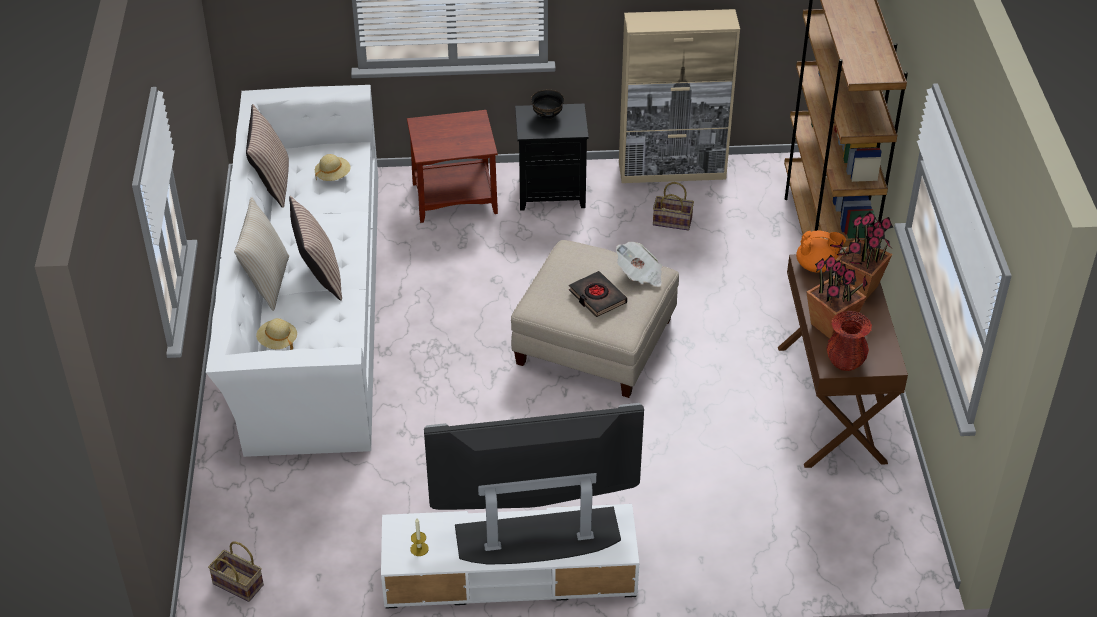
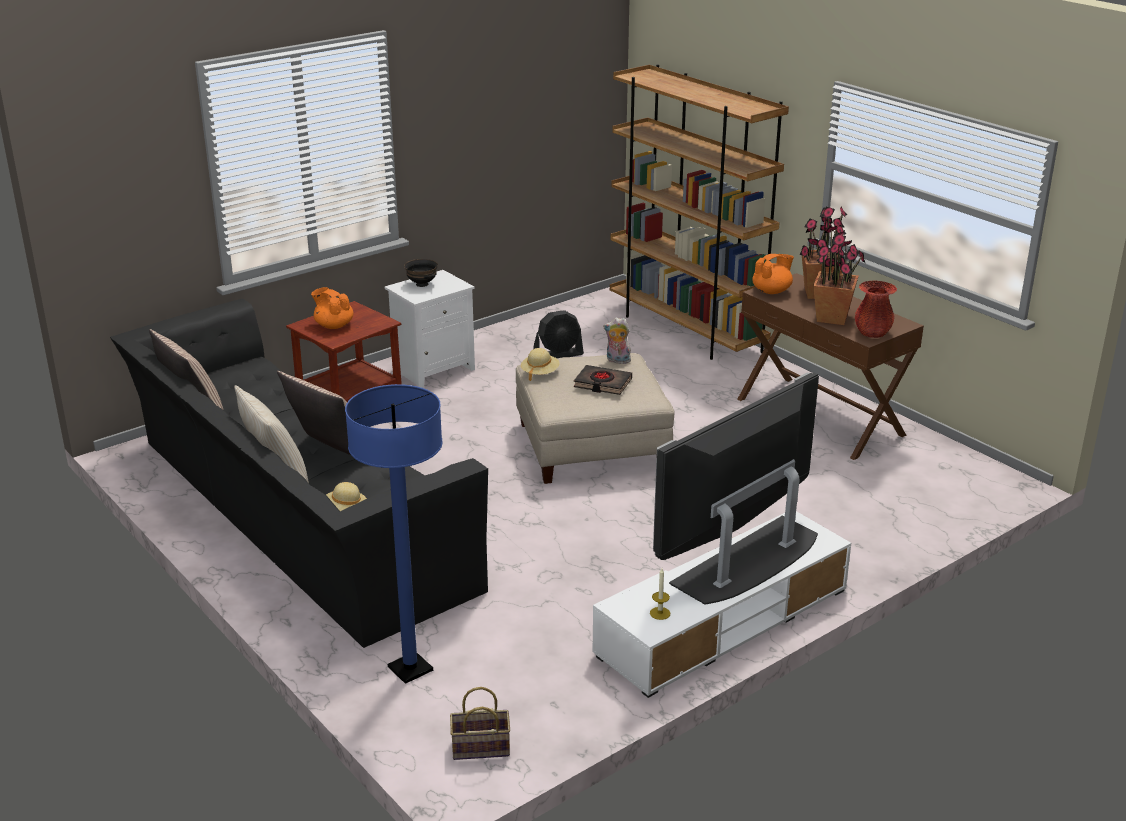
camera: 35 degrees left, 15 degrees down
white sofa [206,85,378,457] -> black sofa [110,298,488,648]
beige hat [315,154,350,181] -> beige hat moved to [521,348,560,381]
black nightstand [515,104,589,211] -> white nightstand [384,270,475,388]
newspaper [616,242,662,287] -> plush toy [603,317,631,364]
beige cabinet [619,9,740,183] -> none
basket [653,182,694,231] -> black fan [533,310,584,358]
none -> orange teapot [311,287,353,329]
none -> blue floor lamp [345,384,443,684]

